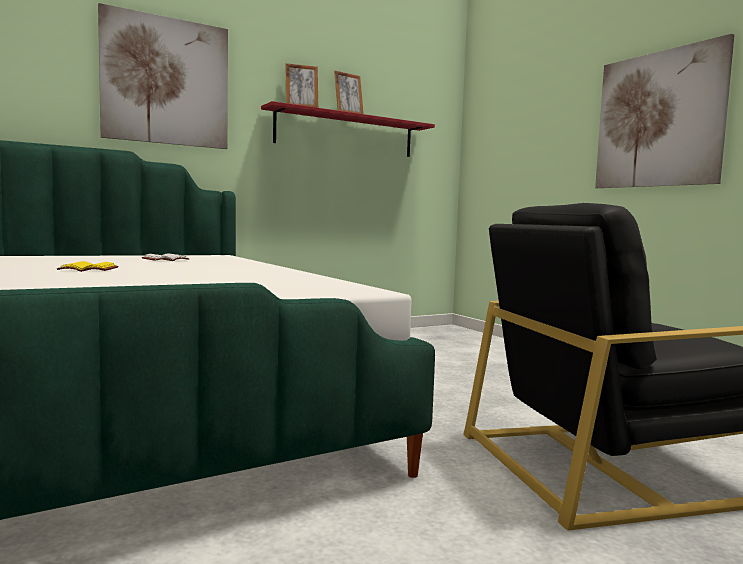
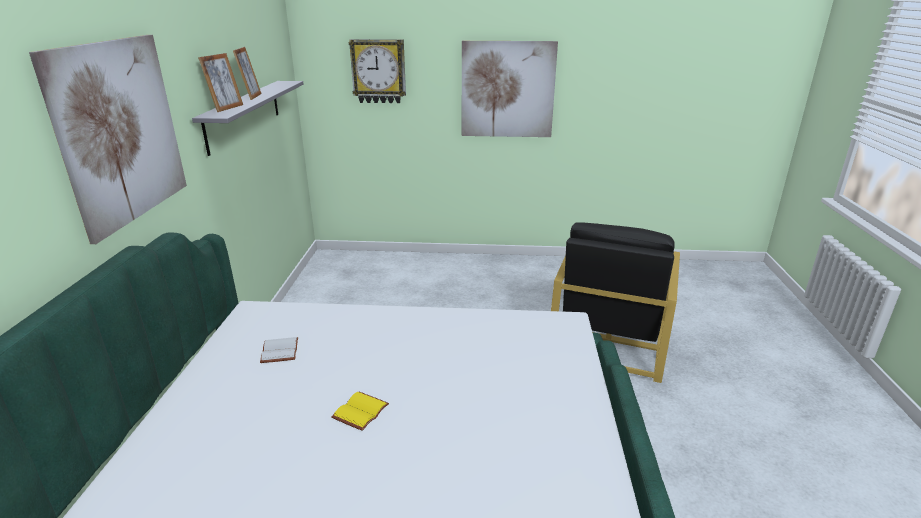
camera: 55 degrees left, 20 degrees up
red shelf [261,101,435,157] -> grey shelf [192,81,303,156]
none -> wall clock [349,39,406,103]

